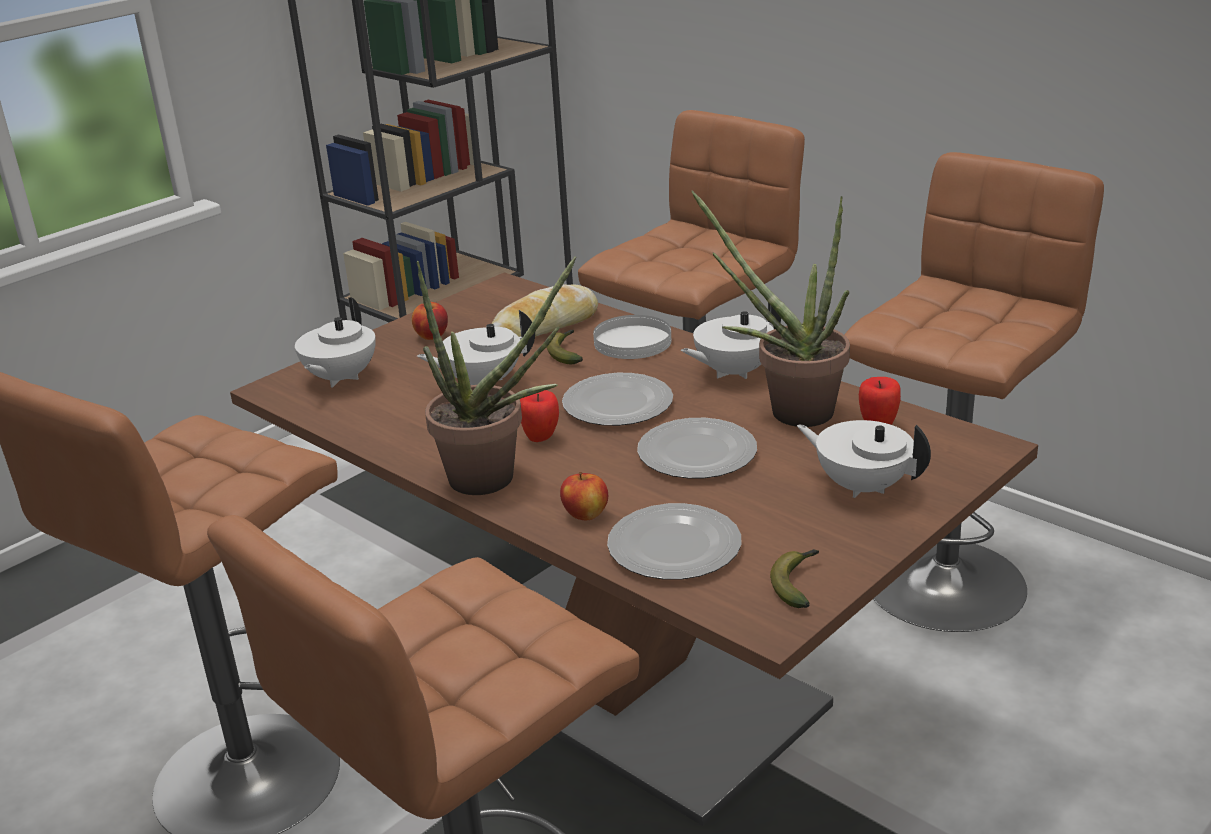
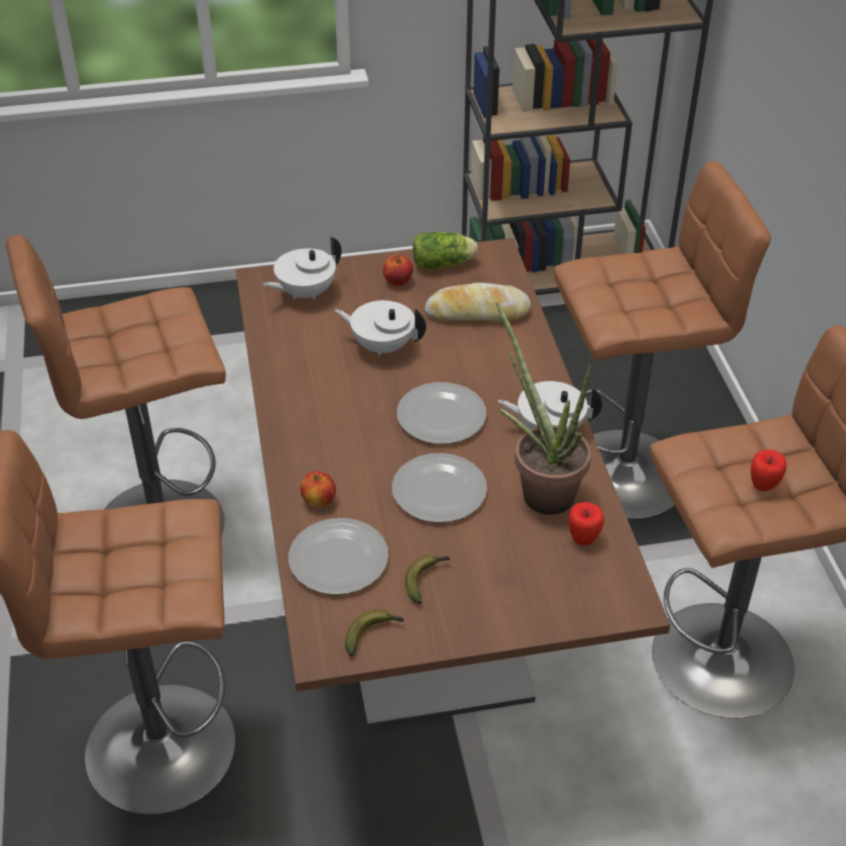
camera: 35 degrees right, 15 degrees up
potted plant [416,256,576,495] -> none
apple [520,390,559,442] -> apple moved to [751,450,787,491]
banana [547,330,583,364] -> banana moved to [405,555,450,604]
white plate [593,315,671,359] -> none
white teapot [797,420,931,498] -> none
none -> lettuce [413,232,478,269]

